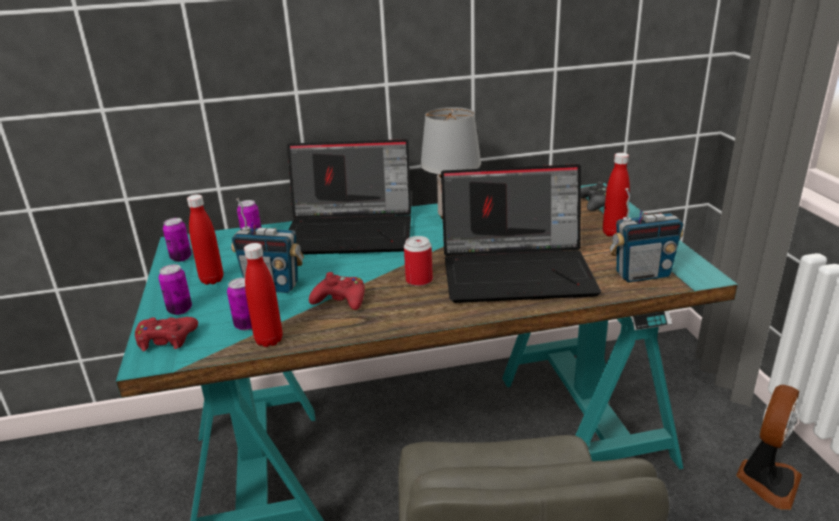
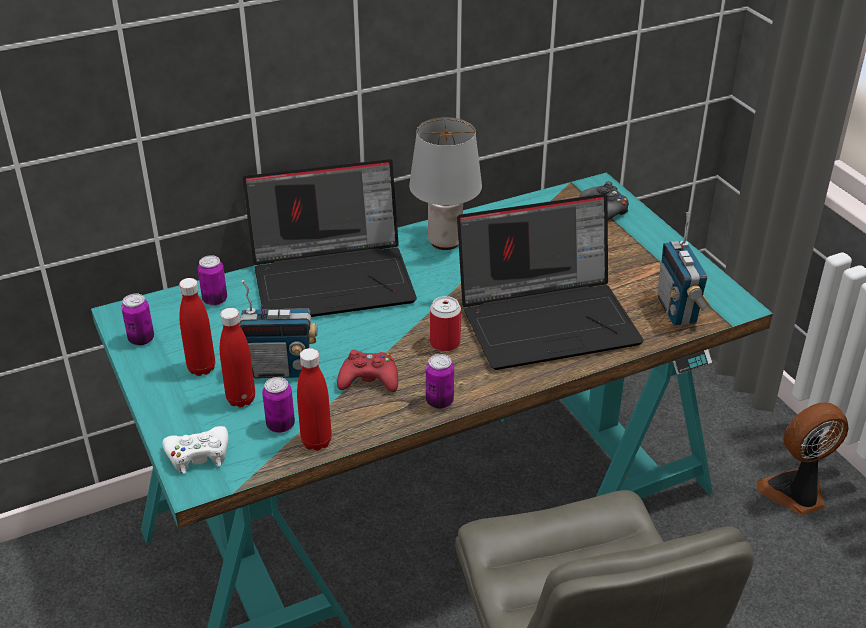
camera: 15 degrees left, 10 degrees up
red game controller [135,317,198,351] -> white game controller [162,426,229,474]
can [159,264,192,315] -> can moved to [426,354,454,409]
red bottle [603,153,630,237] -> red bottle moved to [220,308,255,407]
radio [609,188,684,283] -> radio turned 105 degrees clockwise [657,212,710,326]
fan [736,385,802,510] -> fan turned 135 degrees counterclockwise [756,402,849,515]

